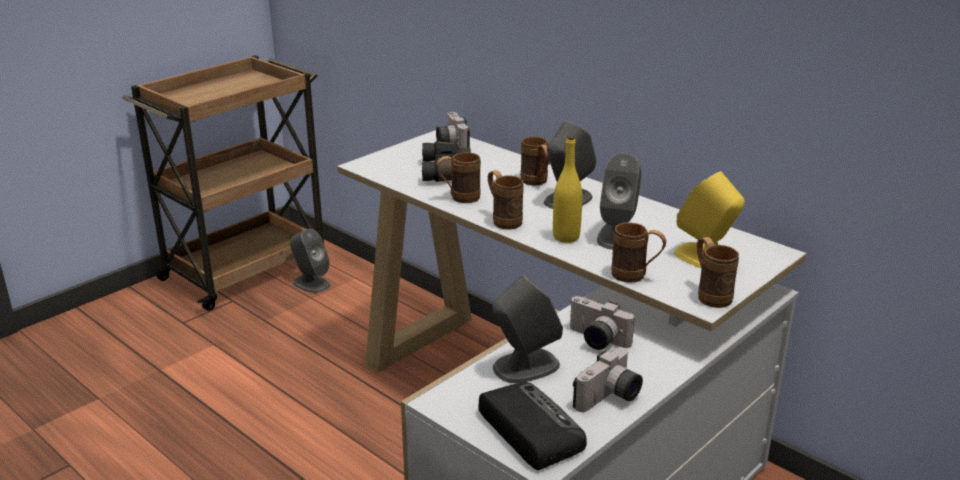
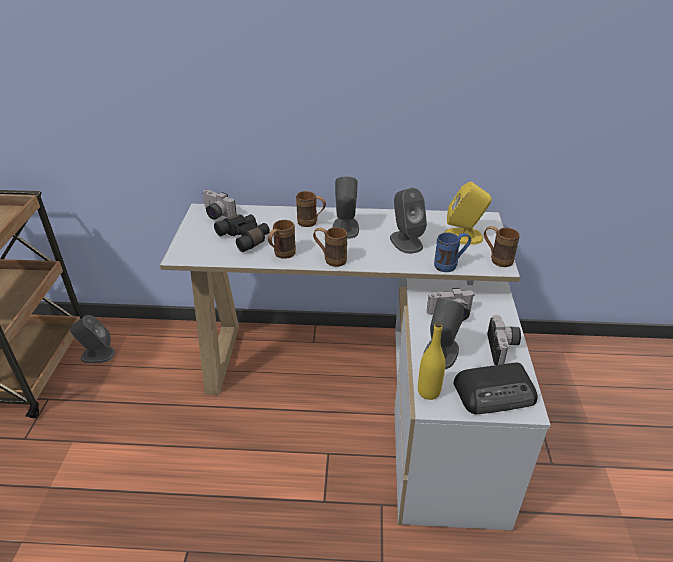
camera: 40 degrees left, 10 degrees up
radio [479,382,587,470] -> radio turned 150 degrees clockwise [453,363,537,415]
yellow bottle [553,136,583,243] -> yellow bottle moved to [418,322,445,400]
brown mug [611,223,666,283] -> blue mug [434,232,471,272]

